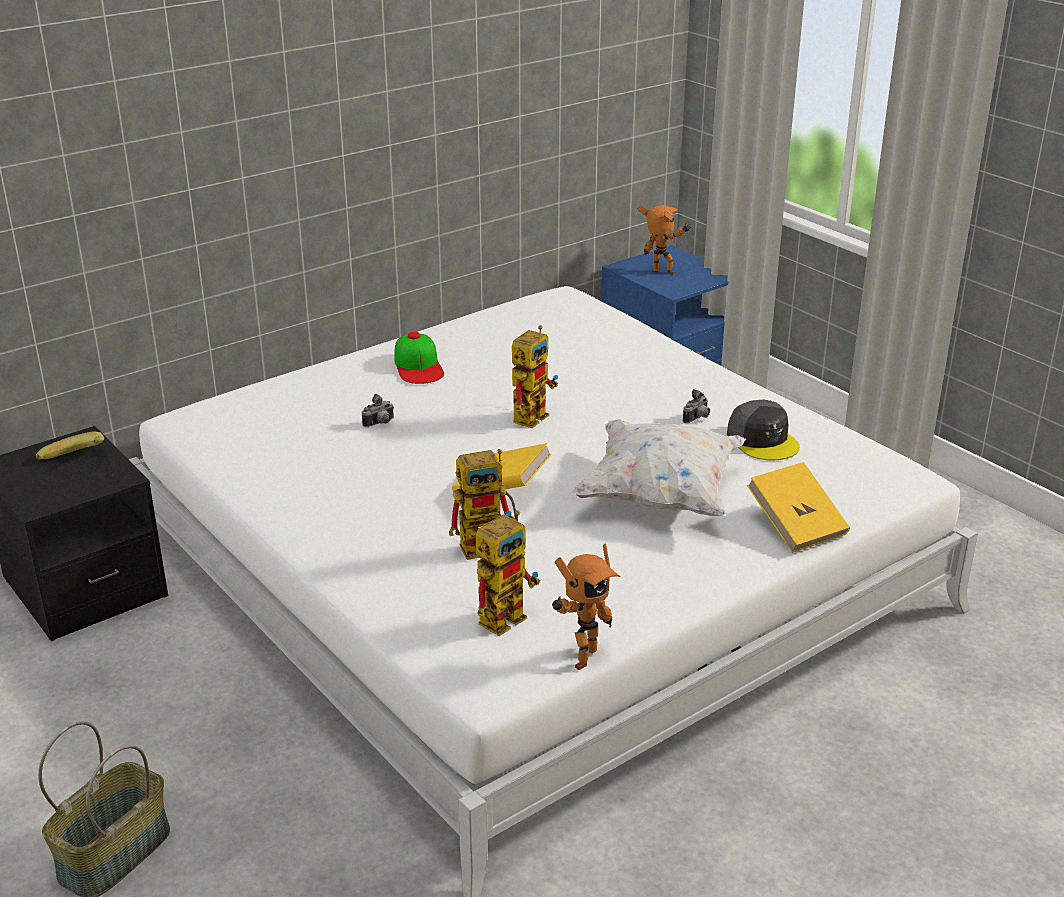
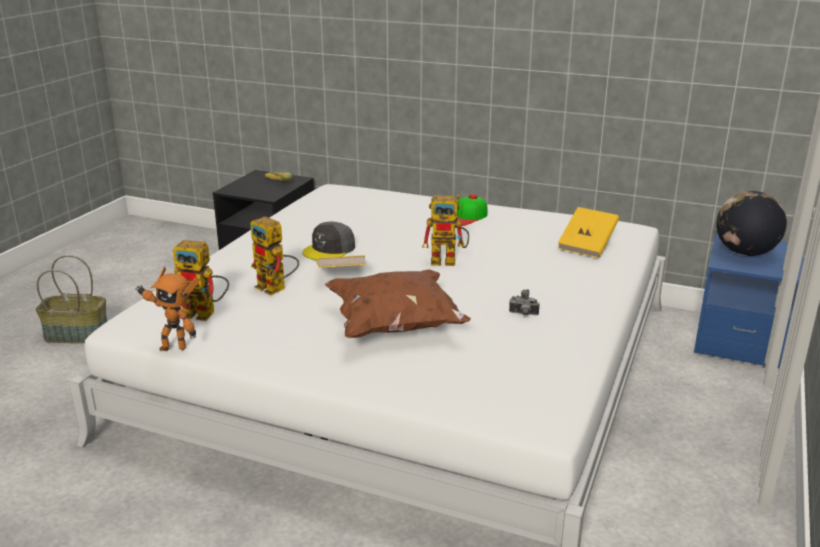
camera: 60 degrees right, 5 degrees down
camera [362,394,394,427] -> none
white pillow [572,419,746,516] -> brown pillow [325,269,471,338]
toy robot [637,205,691,275] -> globe [716,191,787,256]
grey cap [727,400,800,460] -> grey cap moved to [302,221,355,260]
yellow book [747,462,850,553] -> yellow book moved to [558,207,619,258]

